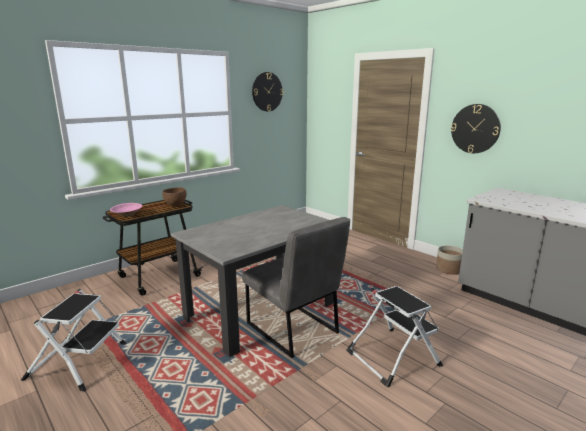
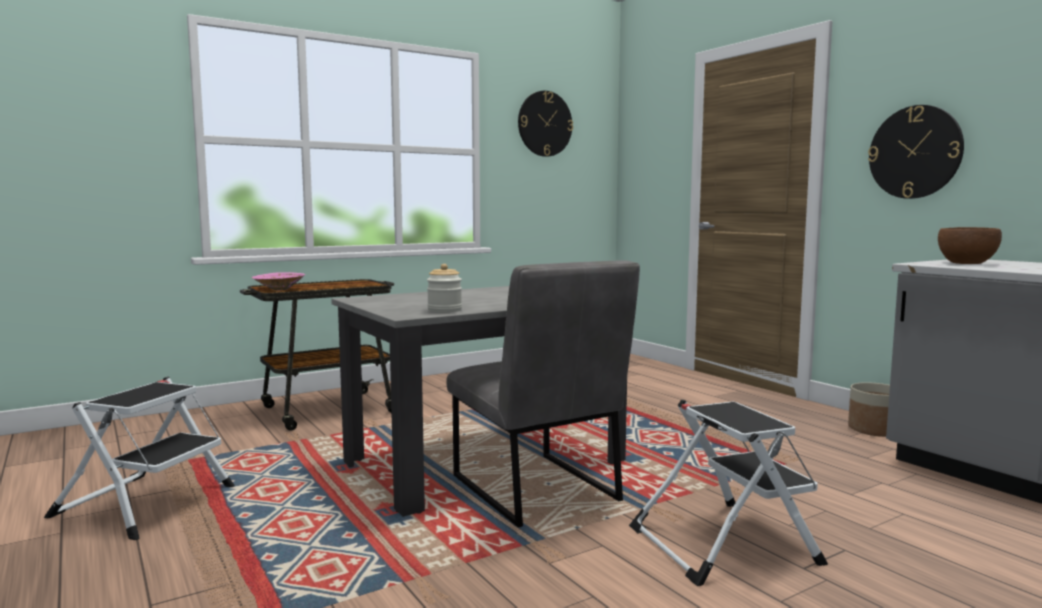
camera: 10 degrees right, 10 degrees down
brown bowl [162,187,187,206] -> brown bowl moved to [938,227,1002,264]
none -> jar [427,264,462,313]

